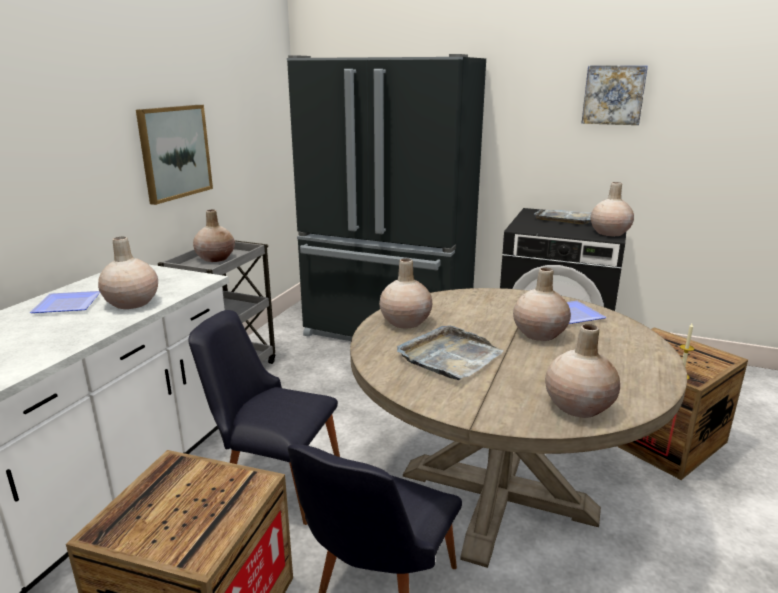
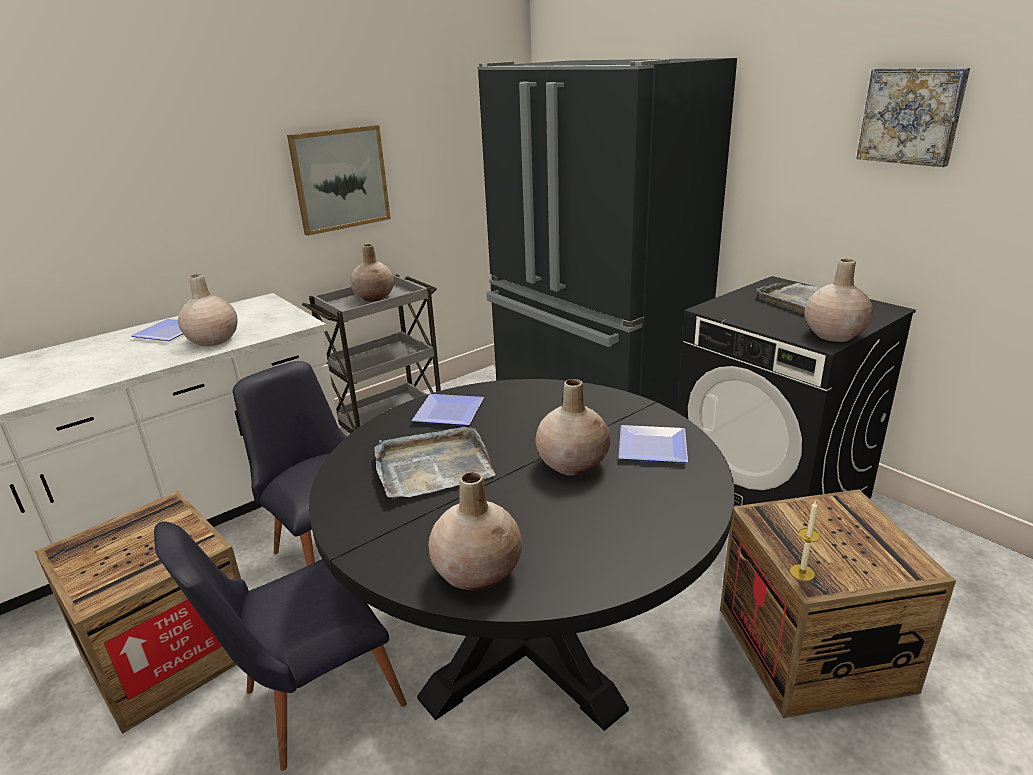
camera: 30 degrees right, 5 degrees up
beige dining table [350,288,687,568] -> black dining table [309,379,735,731]
beige vase [379,258,432,329] -> plate [411,394,484,425]

